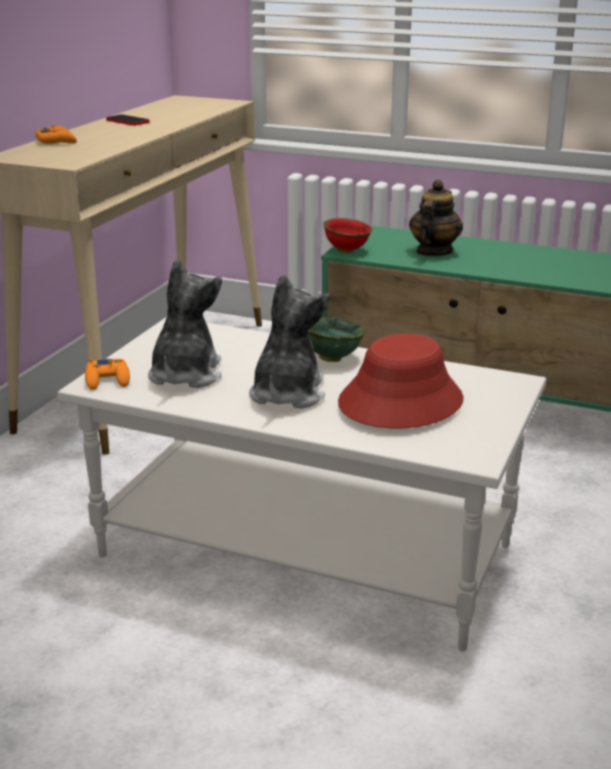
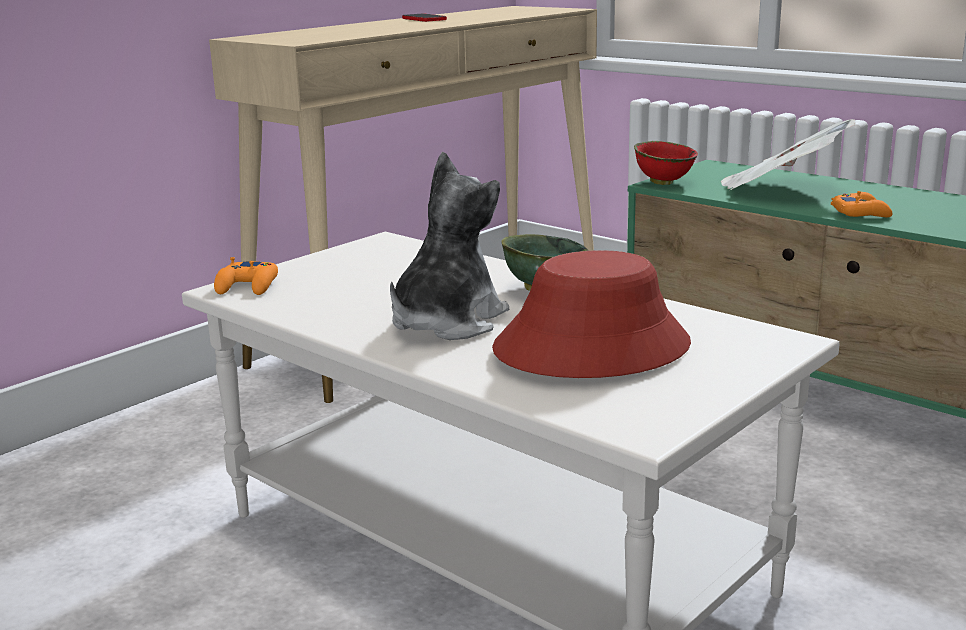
camera: 20 degrees right, 5 degrees down
orange game controller [35,125,77,144] -> orange game controller moved to [831,191,893,217]
plush toy [148,259,222,388] -> none
teapot [409,180,463,256] -> newspaper [721,119,855,190]

